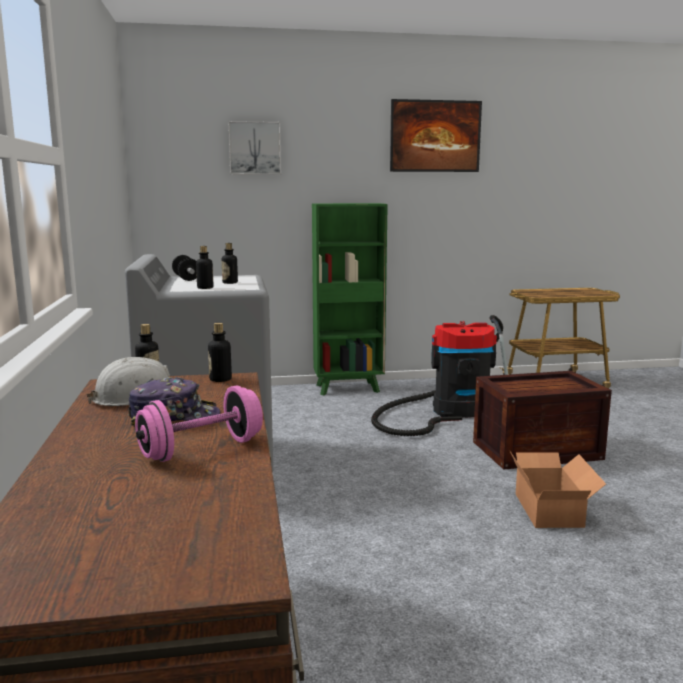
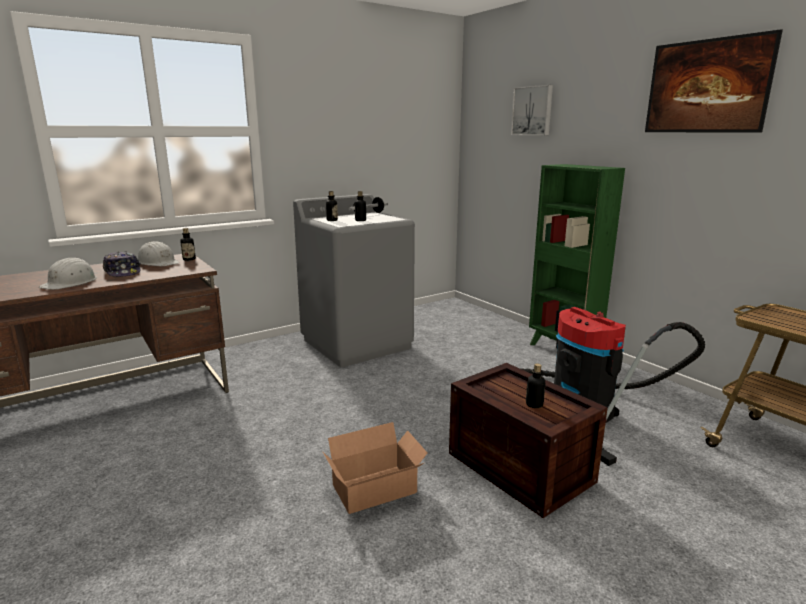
camera: 65 degrees right, 5 degrees up
pink dumbbell [135,385,263,462] -> white hard hat [39,257,97,290]
bottle [208,323,232,382] -> bottle moved to [526,363,546,408]

